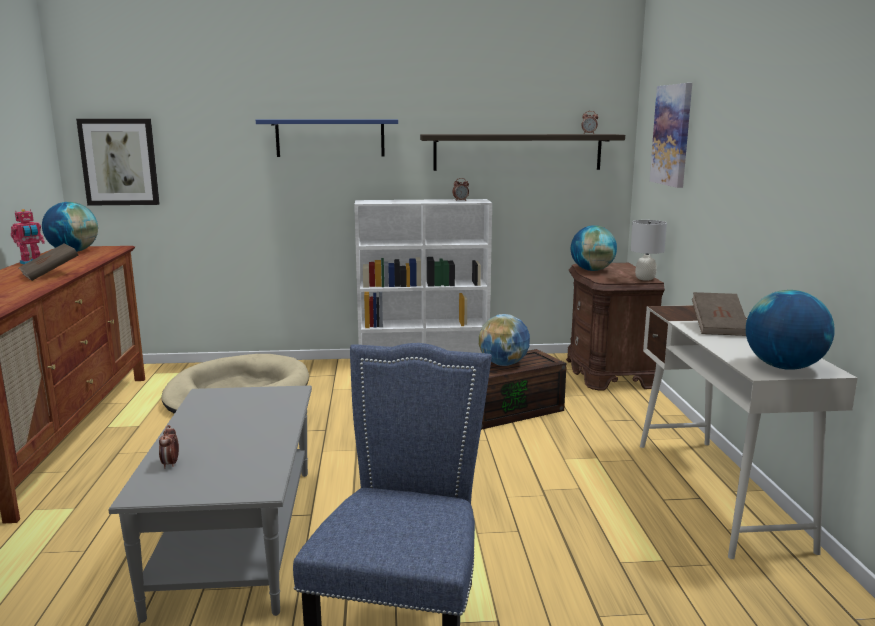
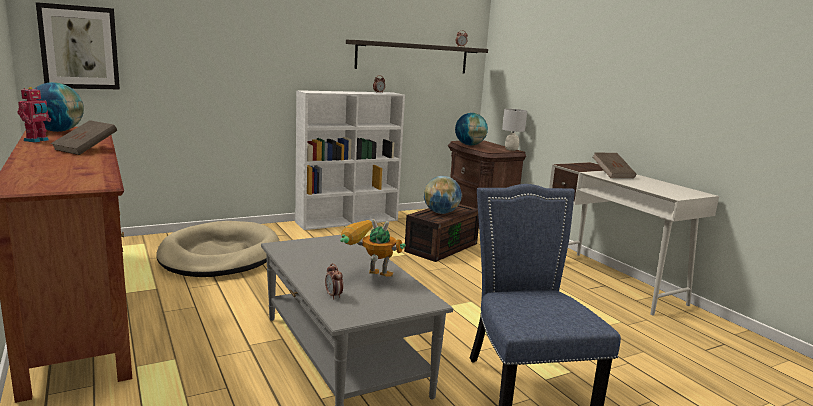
camera: 25 degrees left, 0 degrees up
blue shelf [256,120,398,157] -> none
picture [650,83,692,188] -> none
globe [746,290,835,370] -> none
none -> toy robot [340,219,406,277]

